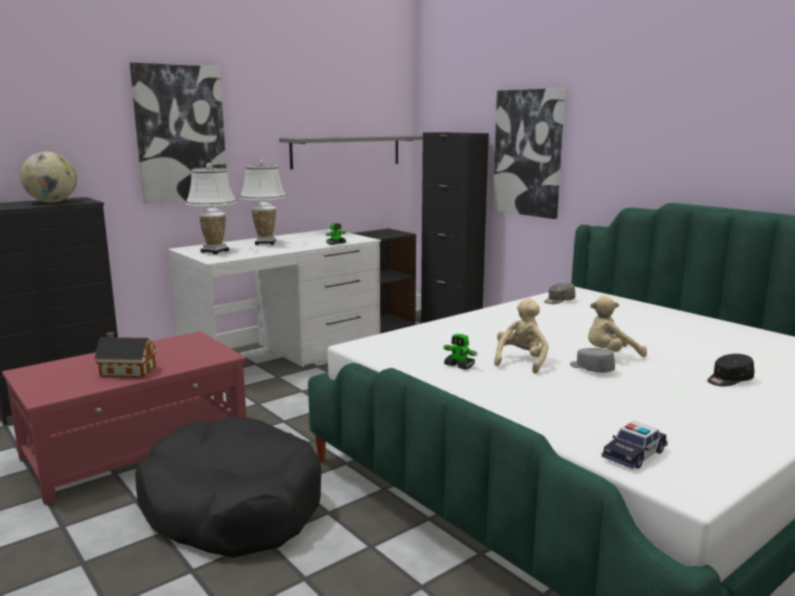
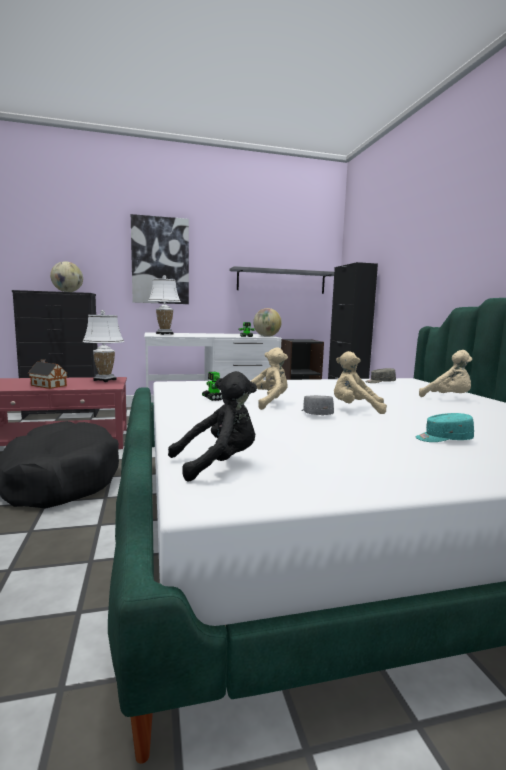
camera: 25 degrees right, 5 degrees down
white table lamp [239,160,287,245] -> white table lamp moved to [83,310,124,382]
picture [493,88,565,219] -> none
toy car [602,421,668,469] -> black plush toy [168,371,257,482]
black cap [707,354,754,386] -> turquoise cap [416,413,474,442]
none -> globe [253,308,282,337]
none -> beige plush toy [419,350,472,397]

